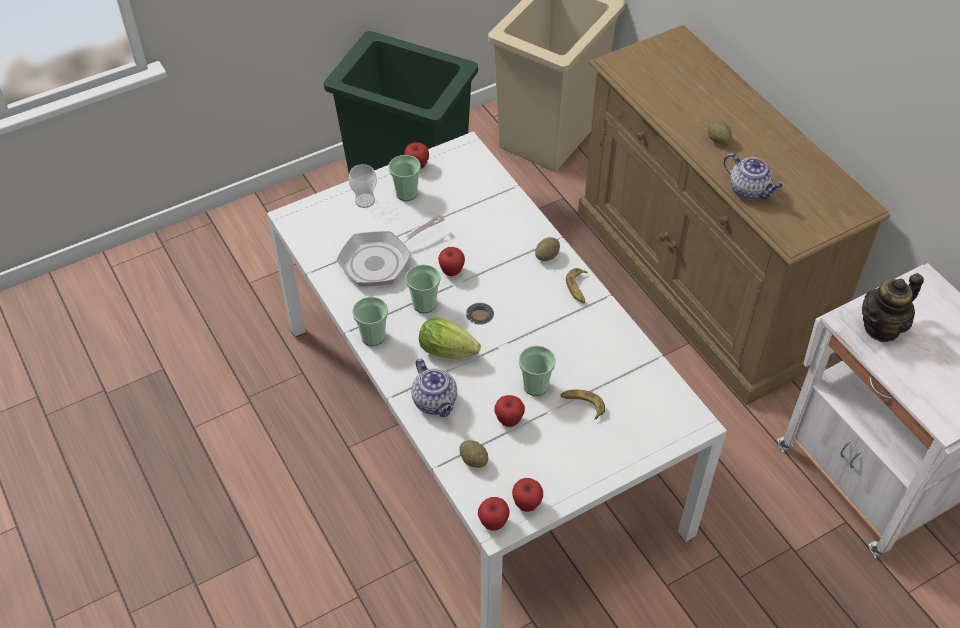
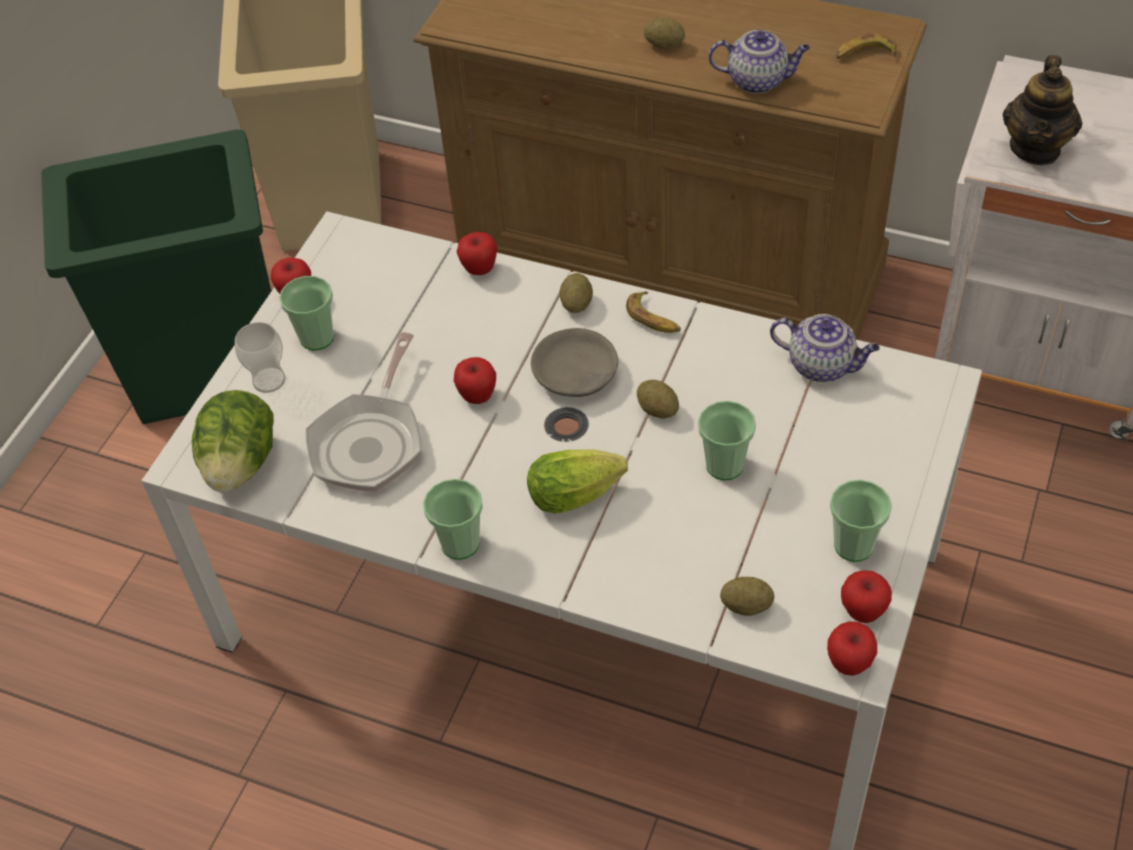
camera: 35 degrees left, 0 degrees up
cup [405,264,440,313] -> cup moved to [830,480,892,562]
teapot [411,358,457,417] -> teapot moved to [770,314,880,382]
apple [494,395,525,427] -> apple moved to [457,232,497,275]
banana [560,390,605,419] -> banana moved to [836,33,896,59]
none -> lettuce [192,390,274,493]
none -> grey bowl [531,328,618,397]
none -> potato [637,380,679,419]

